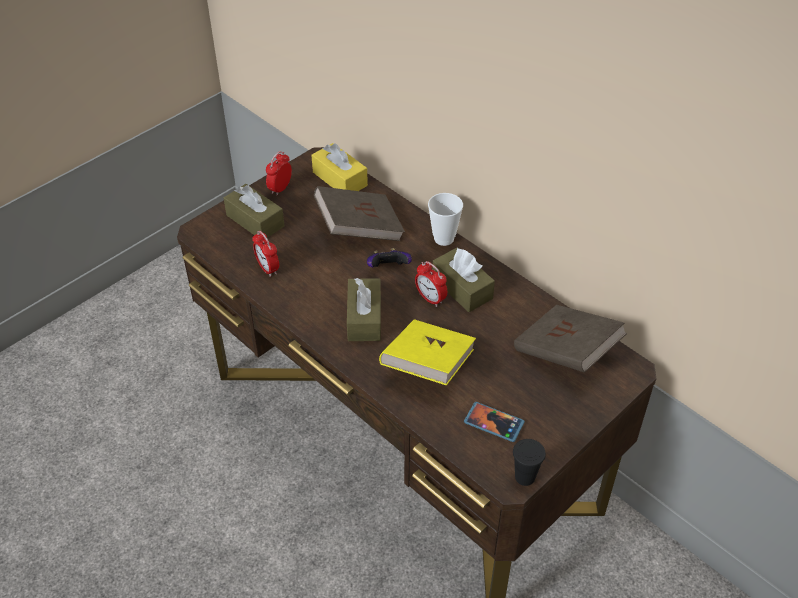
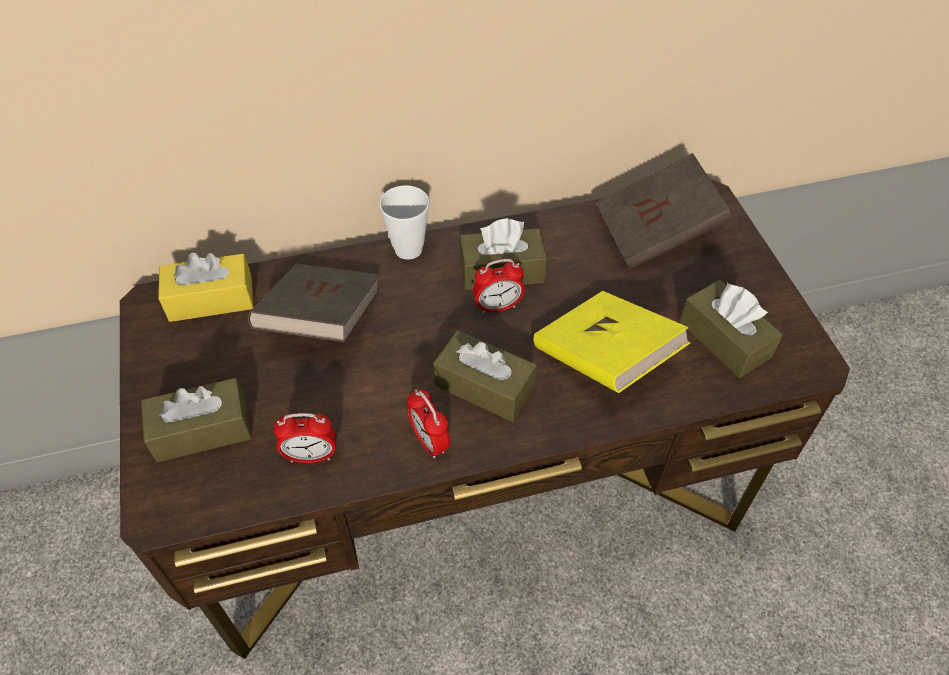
camera: 60 degrees left, 5 degrees up
alarm clock [266,151,292,196] -> alarm clock moved to [407,389,450,458]
game controller [367,248,412,268] -> none
phone [464,402,525,442] -> brown tissue box [680,280,783,378]
black cup [513,439,546,486] -> none

